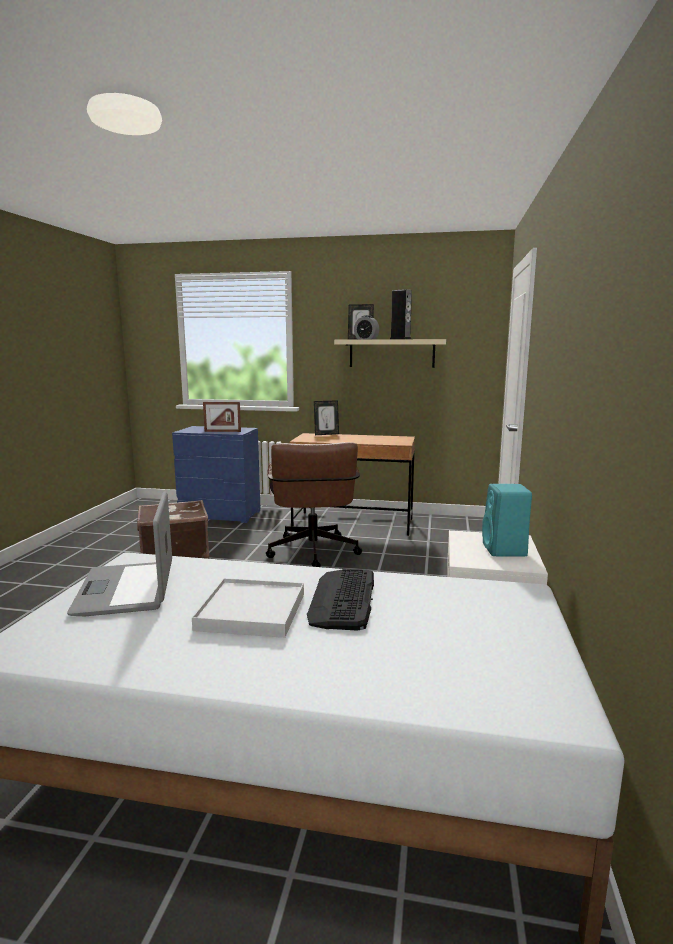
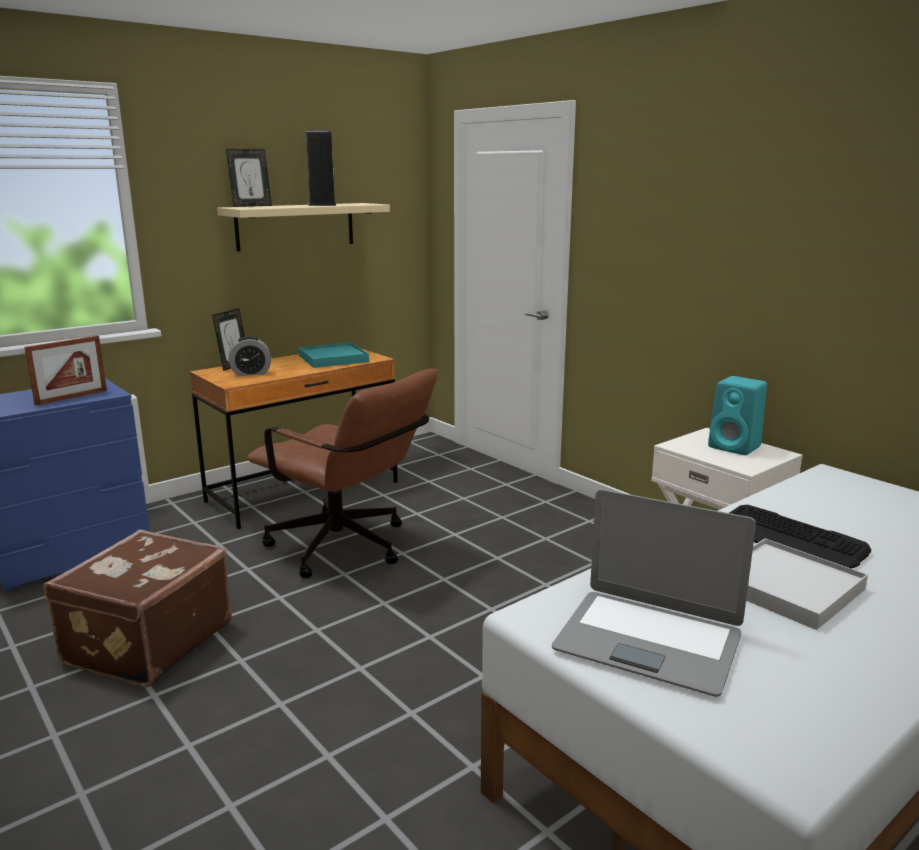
camera: 50 degrees left, 5 degrees up
alarm clock [354,315,379,339] -> alarm clock moved to [229,336,271,376]
none -> turquoise tray [298,343,369,368]

